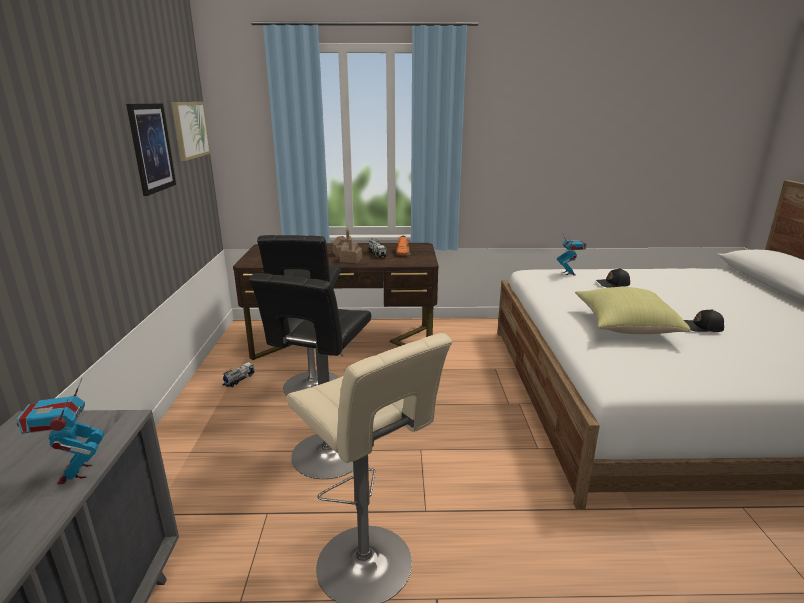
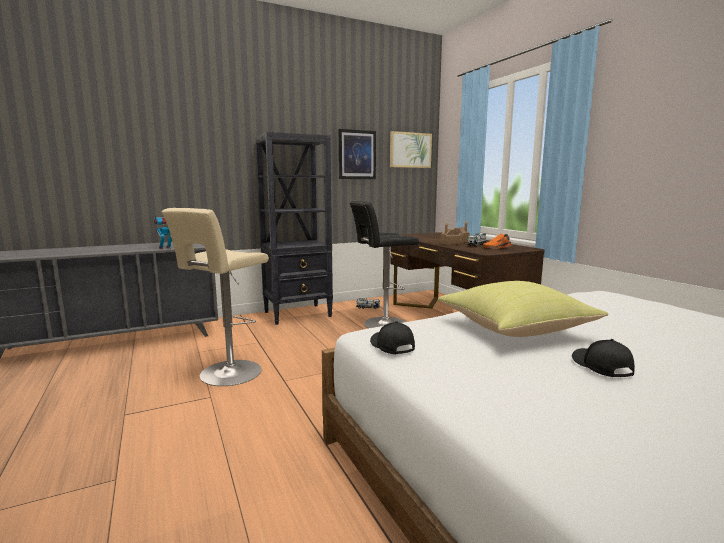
camera: 65 degrees right, 10 degrees down
black stool [249,273,372,479] -> none
toy robot [557,234,587,275] -> none
black cap [596,268,630,288] -> black cap moved to [370,321,415,354]
none -> black bookcase [255,132,333,325]

